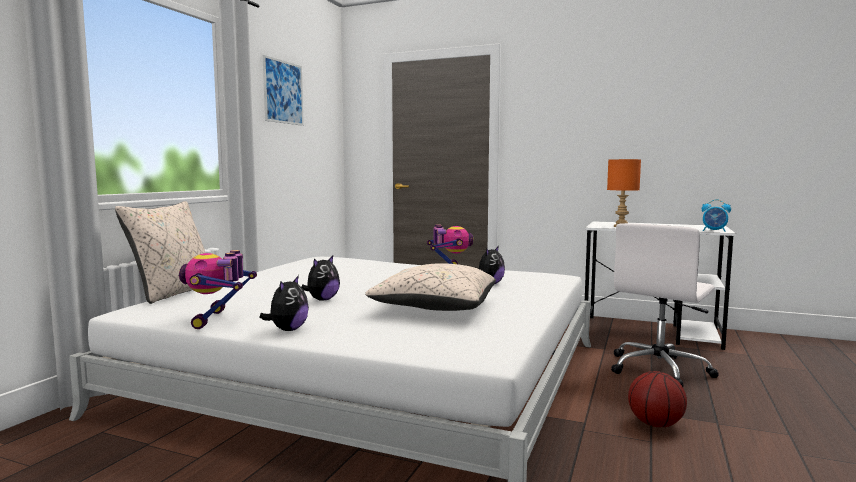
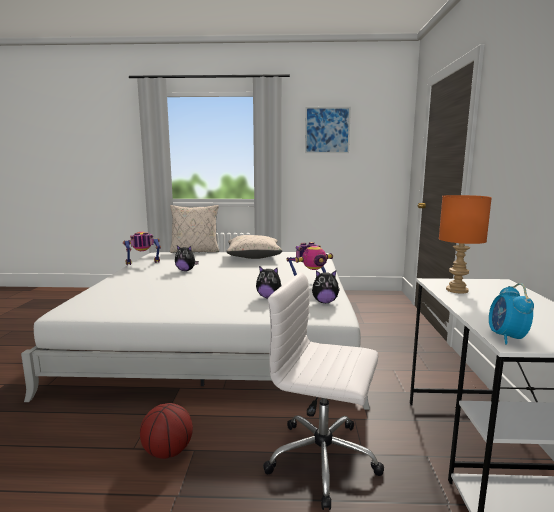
camera: 70 degrees right, 5 degrees up
plush toy [259,275,309,331] -> plush toy moved to [312,270,340,303]
beige pillow [365,263,496,311] -> beige pillow moved to [227,235,282,259]

